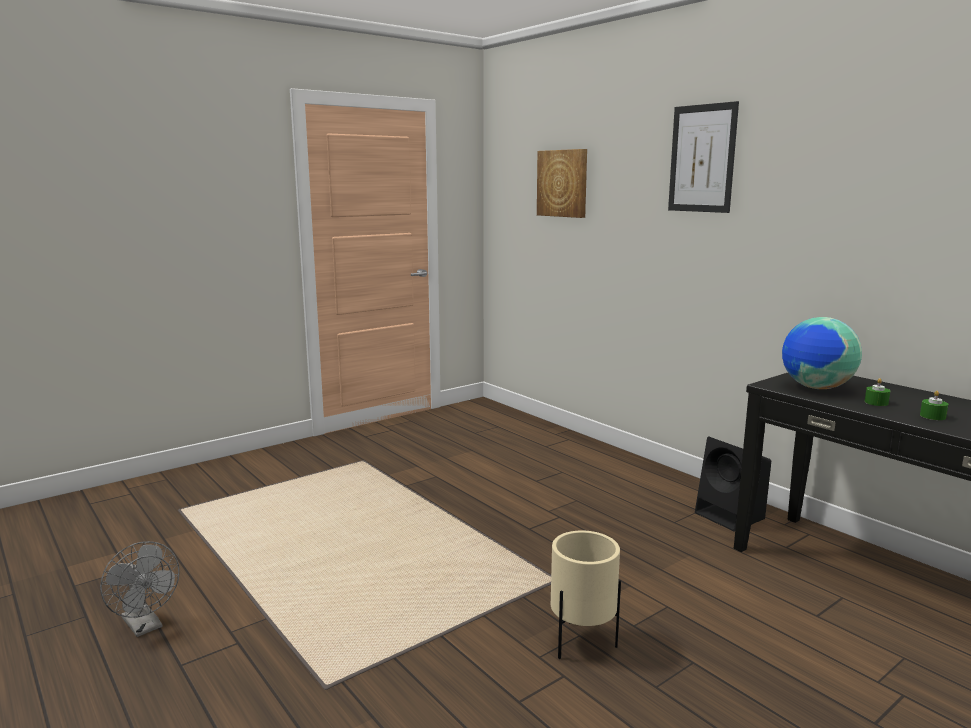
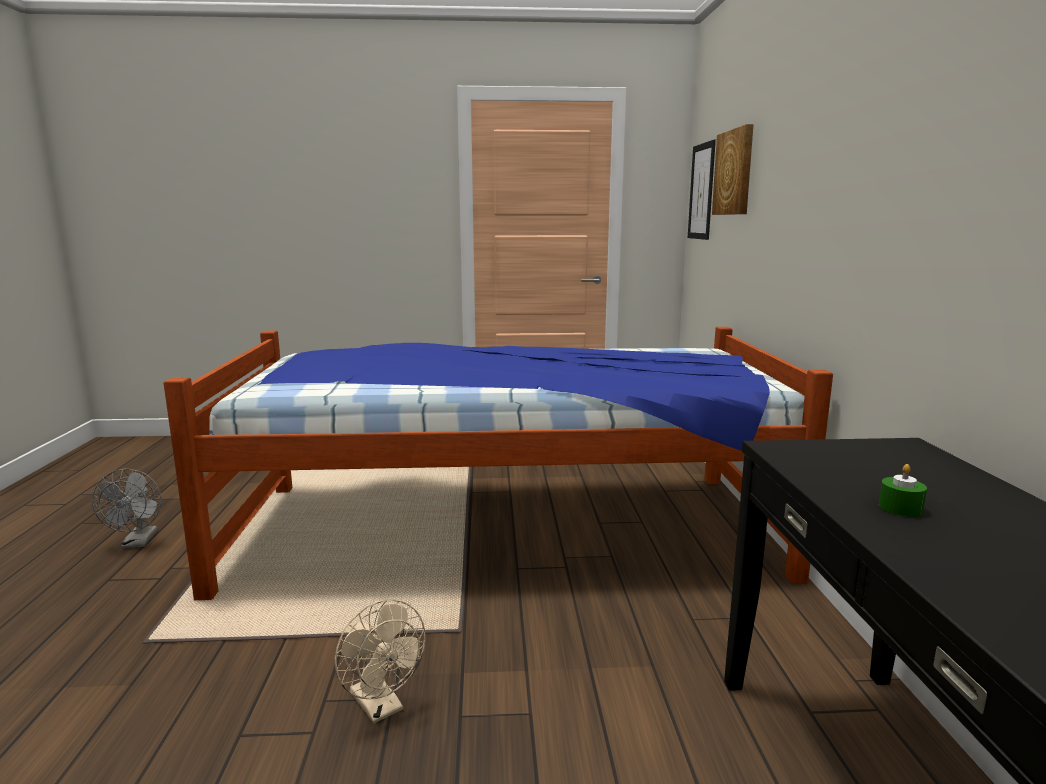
camera: 35 degrees right, 0 degrees up
beige planter [551,530,621,659] -> beige fan [335,599,425,723]
picture [668,101,739,213] -> picture moved to [688,139,716,240]
black speaker [695,437,771,532] -> none
globe [782,317,862,389] -> none
green candle [920,391,948,420] -> none
none -> bed [164,327,833,600]

